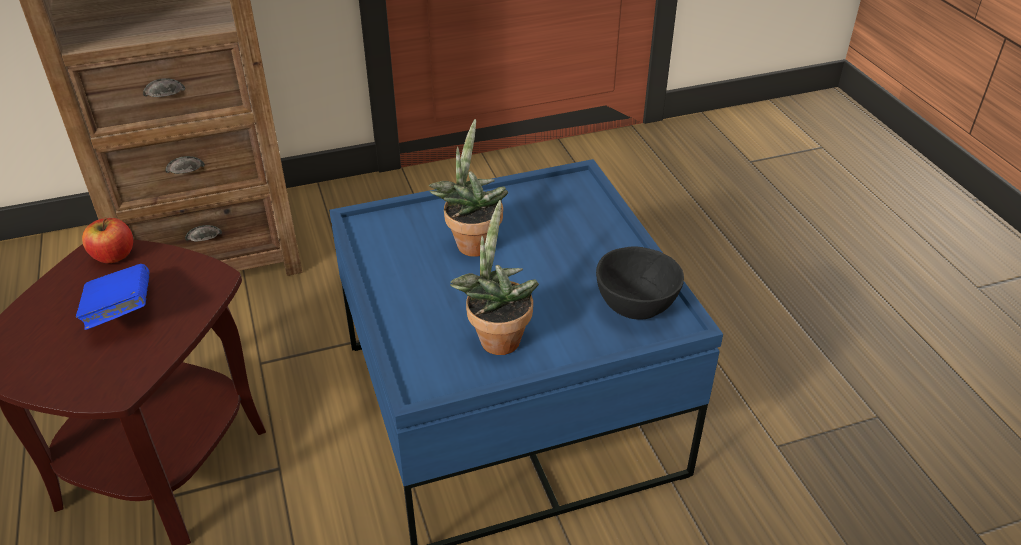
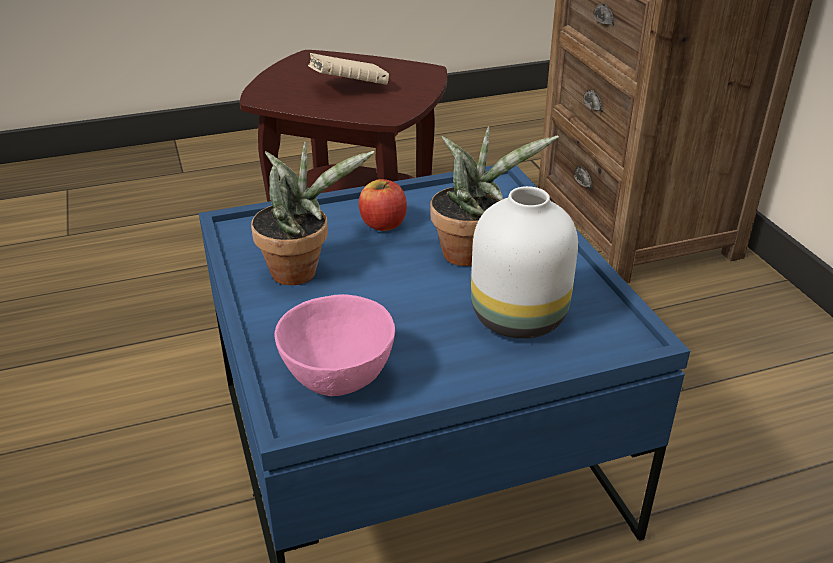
camera: 90 degrees right, 5 degrees down
blue book [76,264,150,330] -> beige book [308,53,389,85]
apple [82,217,133,263] -> apple moved to [359,179,407,231]
black bowl [596,246,684,320] -> pink bowl [274,294,395,396]
none -> white vase [471,186,578,339]

